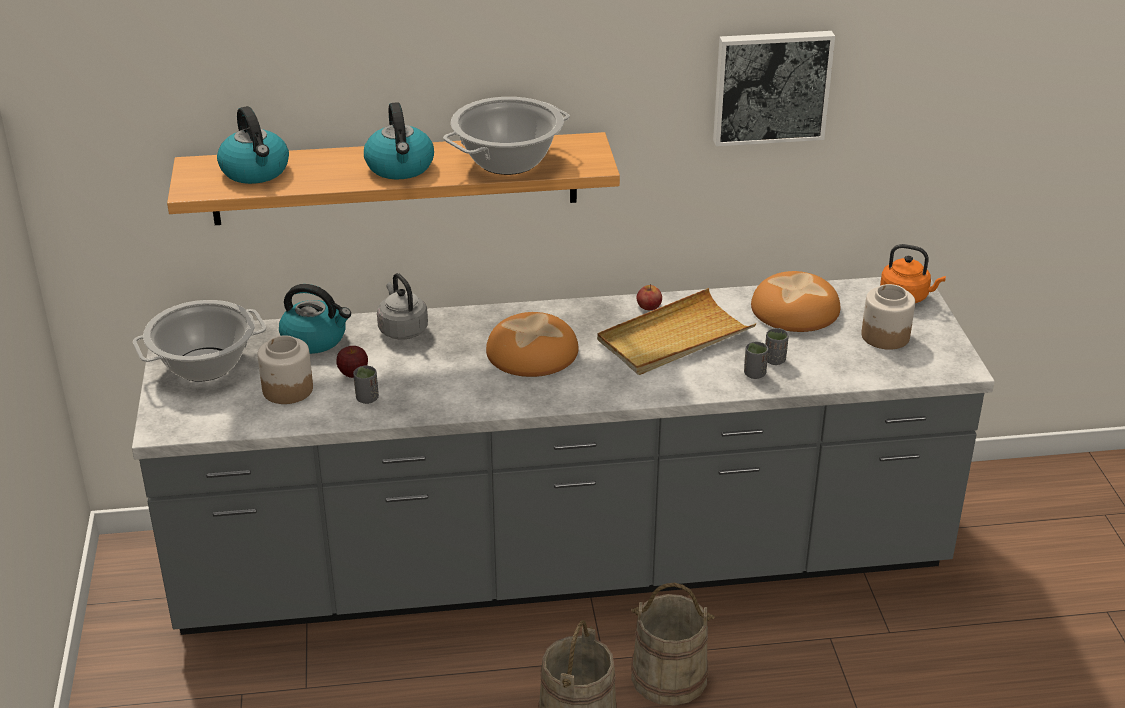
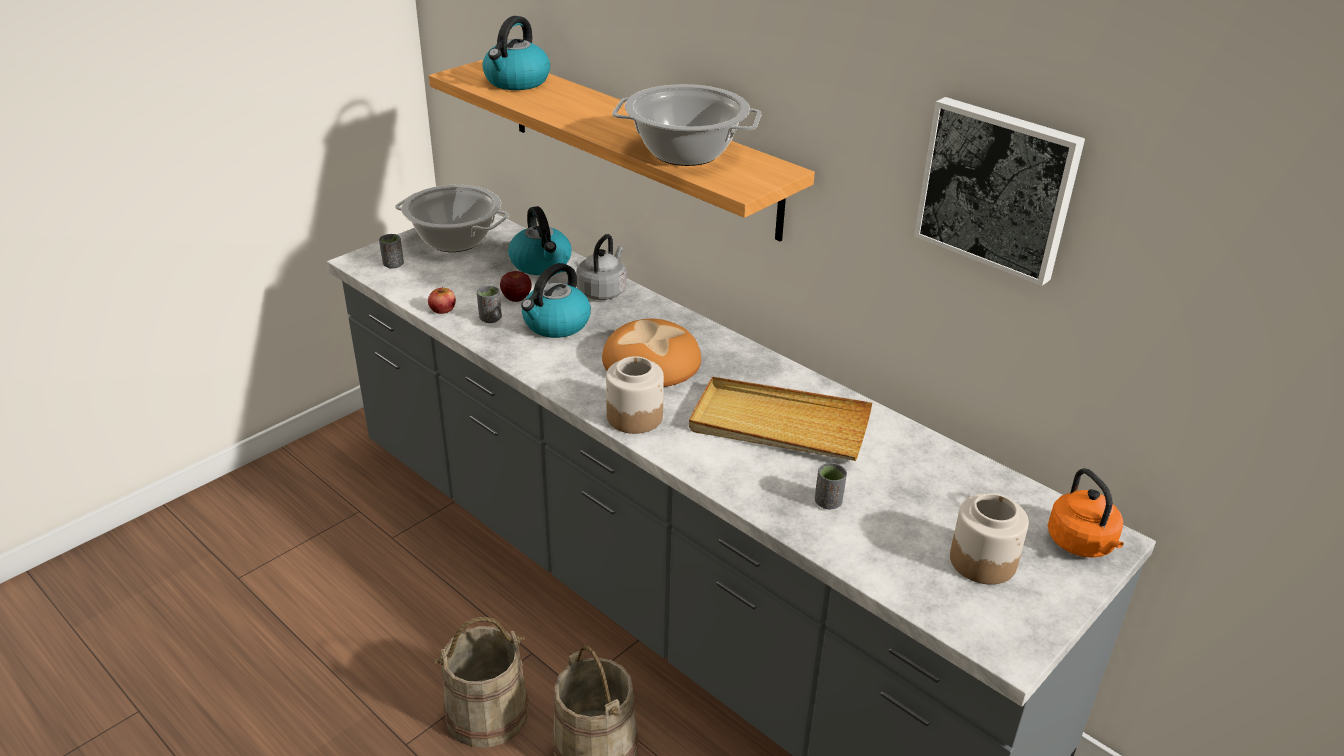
camera: 50 degrees right, 0 degrees up
jar [257,335,313,404] -> jar moved to [606,356,664,434]
kettle [364,102,434,180] -> kettle moved to [521,263,591,338]
apple [637,284,662,310] -> apple moved to [428,287,456,314]
grey cup [744,342,768,379] -> grey cup moved to [379,234,404,269]
bread [751,271,840,332] -> none

